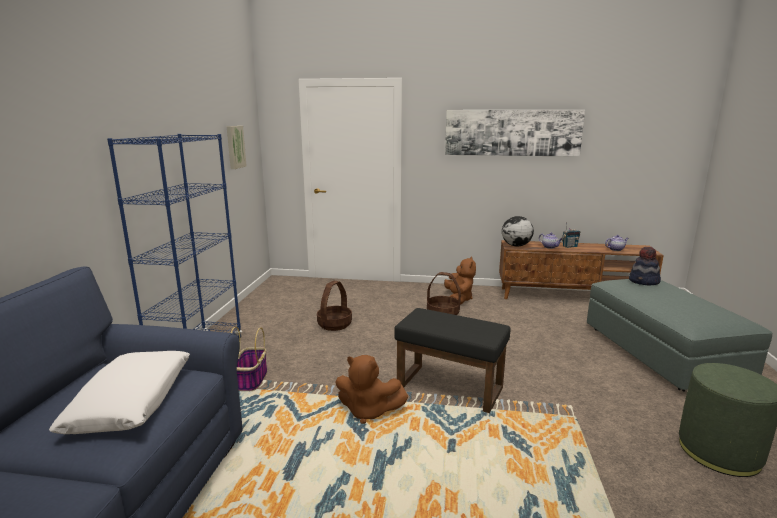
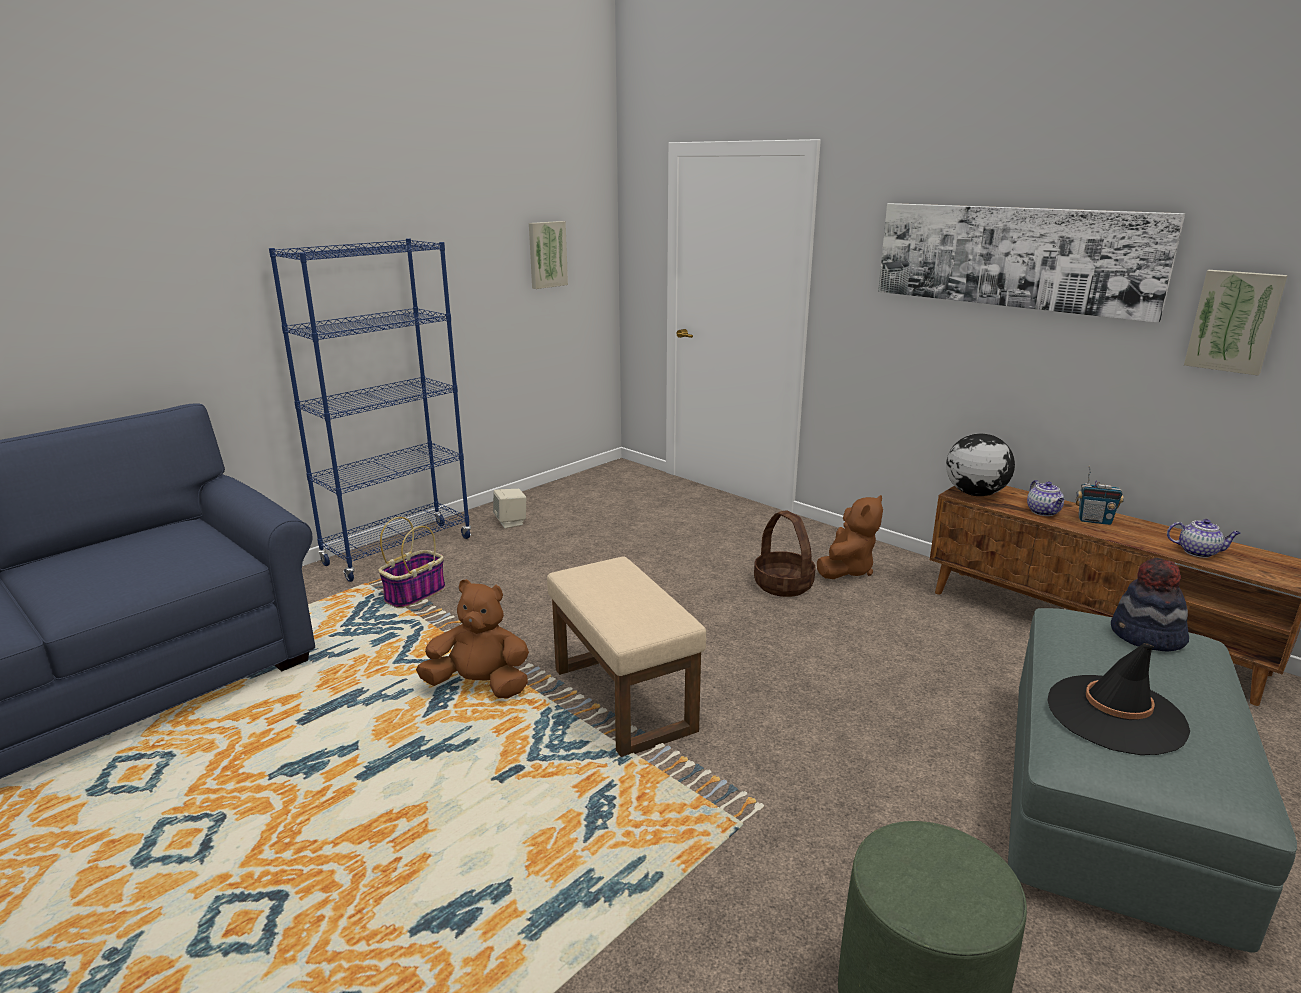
camera: 35 degrees right, 5 degrees up
white pillow [49,351,190,434] -> none
basket [317,281,352,331] -> none
brown plush toy [335,355,408,424] -> brown plush toy turned 135 degrees clockwise [416,579,529,698]
black ottoman [394,308,510,413] -> beige ottoman [547,556,706,757]
none -> beige speaker [493,489,526,528]
none -> black hat [1048,643,1190,755]
none -> picture [1184,270,1288,376]

